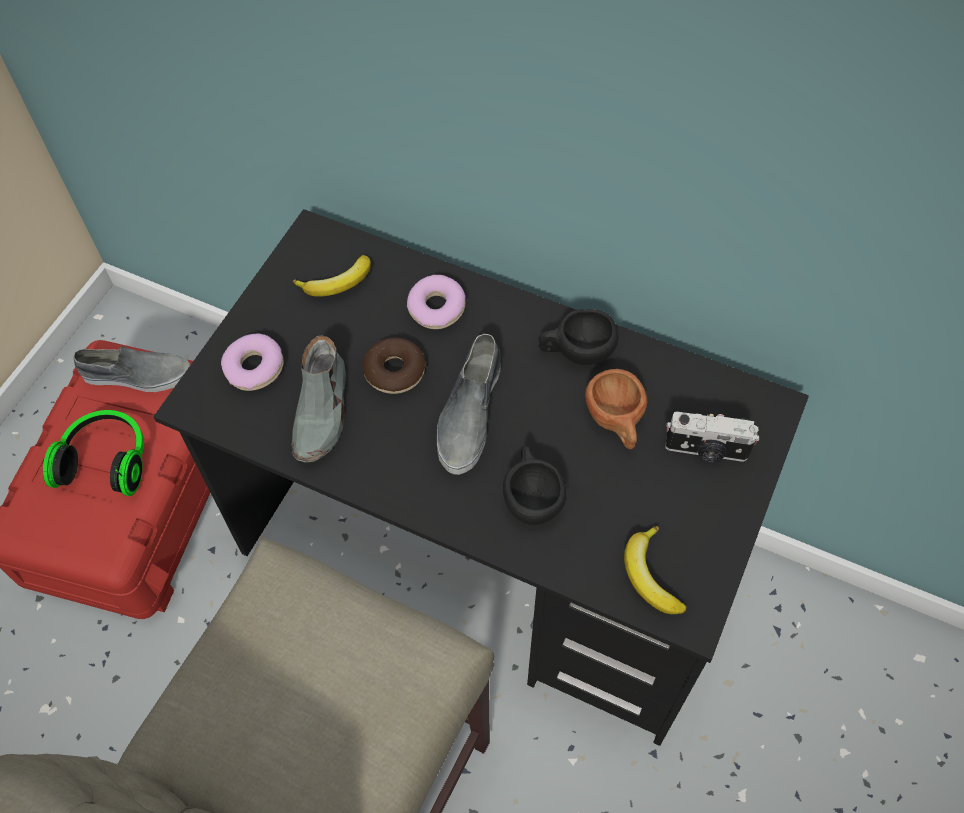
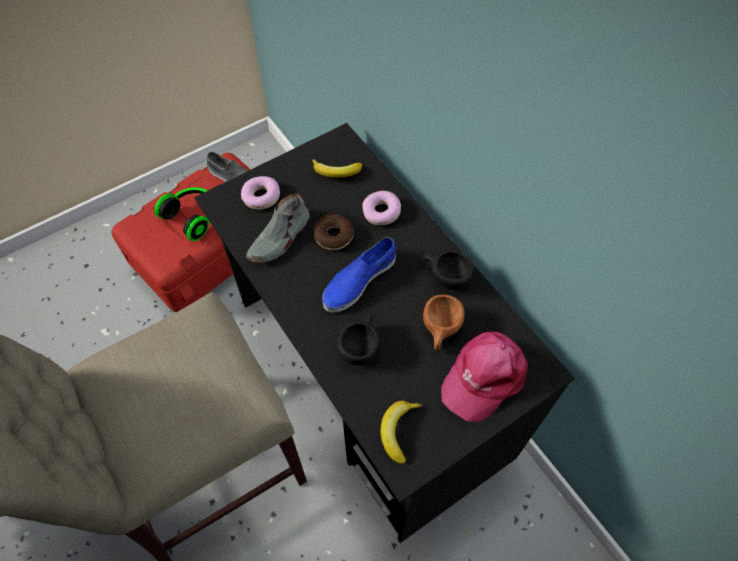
camera: 30 degrees right, 0 degrees up
grey shoe [437,334,501,475] -> blue shoe [322,237,396,312]
camera [665,411,759,462] -> pink cap [441,330,528,422]

